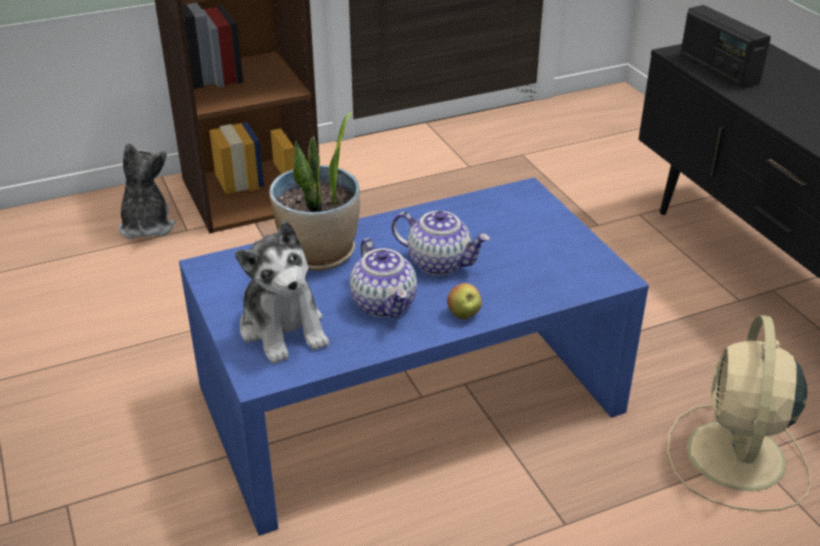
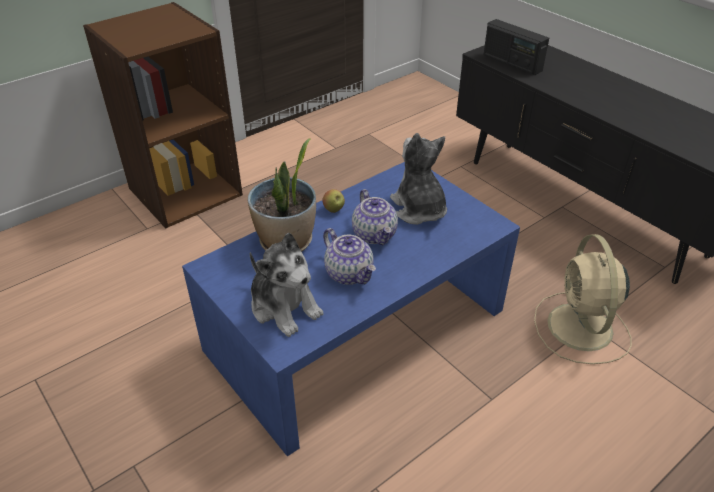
camera: 15 degrees left, 5 degrees up
plush toy [118,143,176,239] -> plush toy moved to [390,133,447,225]
teapot [391,211,490,276] -> teapot turned 60 degrees clockwise [352,189,398,245]
apple [447,283,482,320] -> apple moved to [322,189,345,213]

